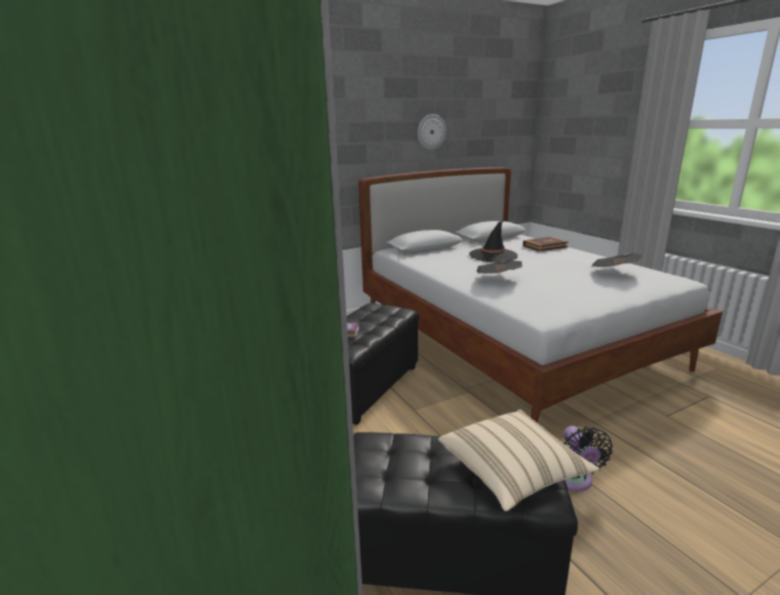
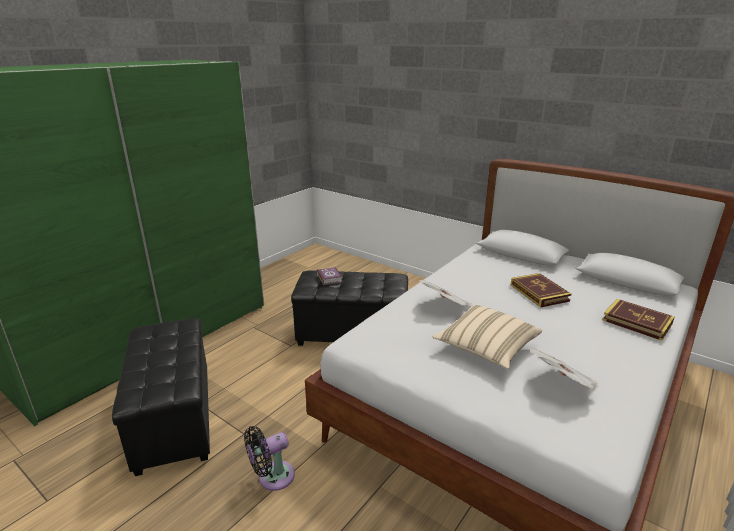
camera: 65 degrees right, 5 degrees up
wall clock [418,114,446,150] -> none
beige pillow [438,409,599,511] -> beige pillow moved to [433,305,542,369]
black hat [469,220,518,262] -> book [511,273,571,307]

